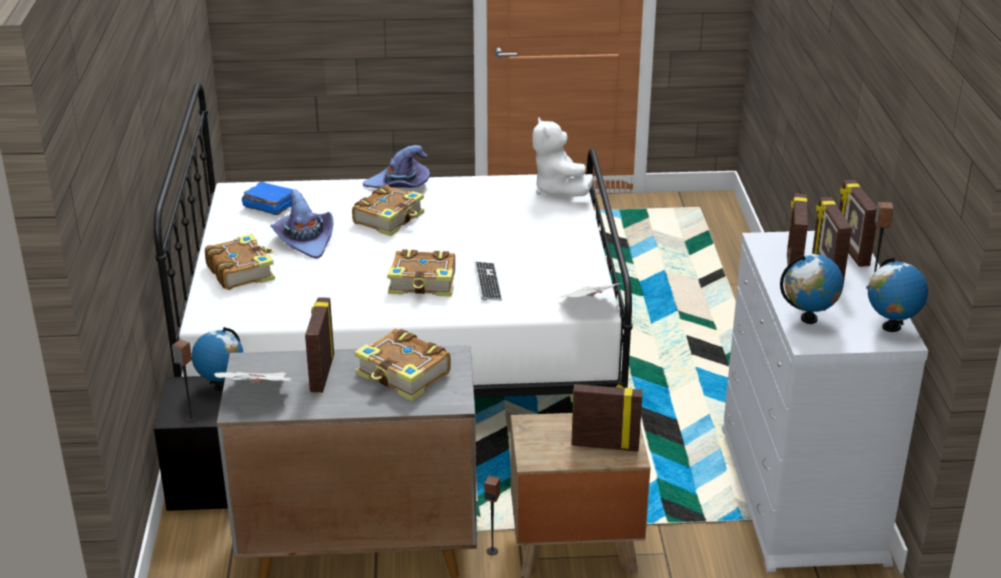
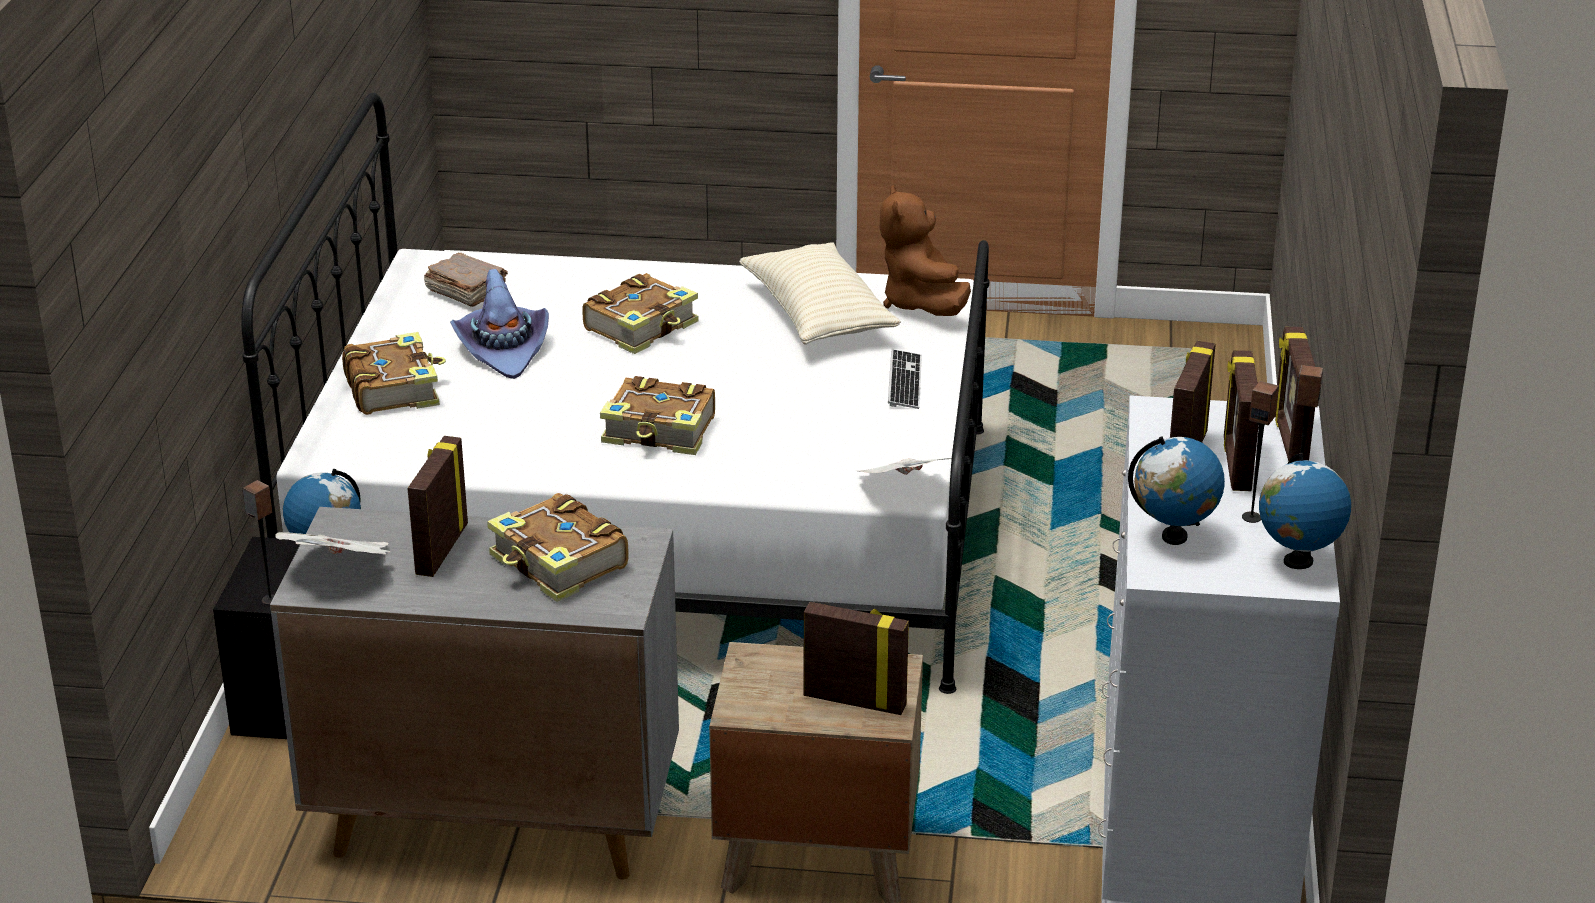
camera: 10 degrees right, 0 degrees up
blue book [242,182,293,215] -> brown book [424,253,508,307]
purple hat [363,145,430,189] -> none
keyboard [474,261,502,301] -> keyboard moved to [888,349,922,409]
speaker [484,476,500,555] -> speaker moved to [1242,381,1279,523]
white plush toy [532,117,594,197] -> brown plush toy [879,185,971,316]
none -> beige pillow [739,242,901,345]

